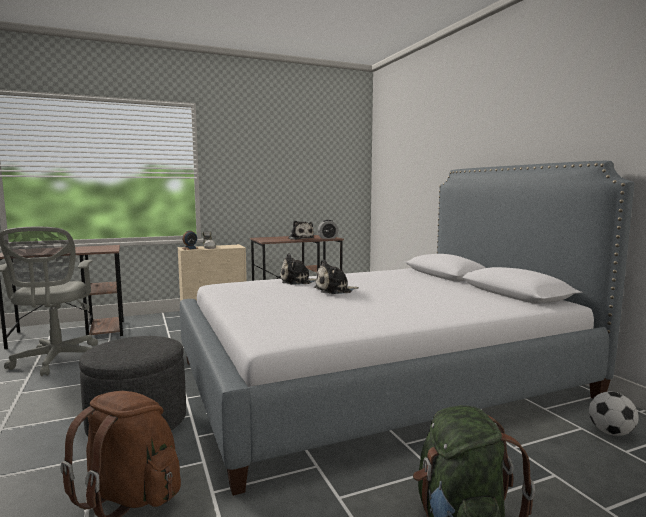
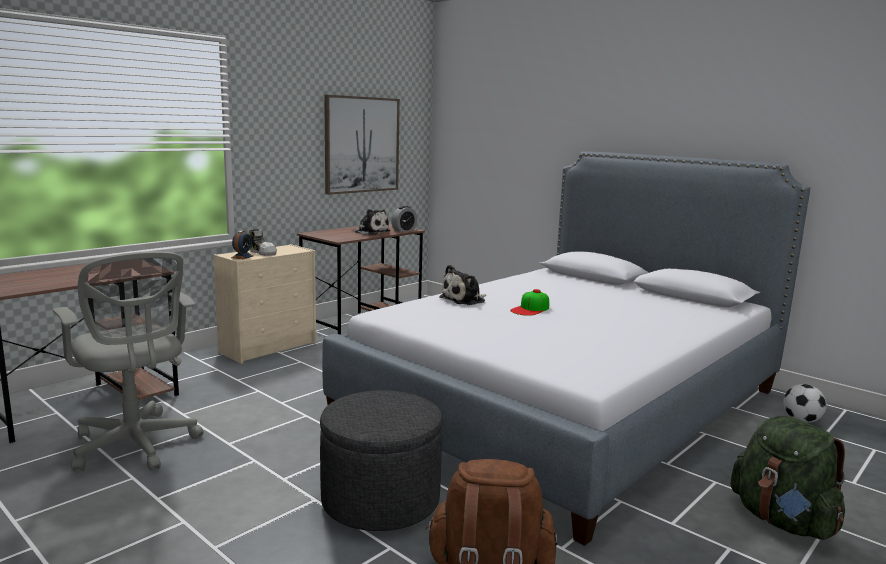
camera: 25 degrees left, 5 degrees up
plush toy [314,259,359,294] -> cap [510,289,549,316]
none -> picture [324,95,400,195]

